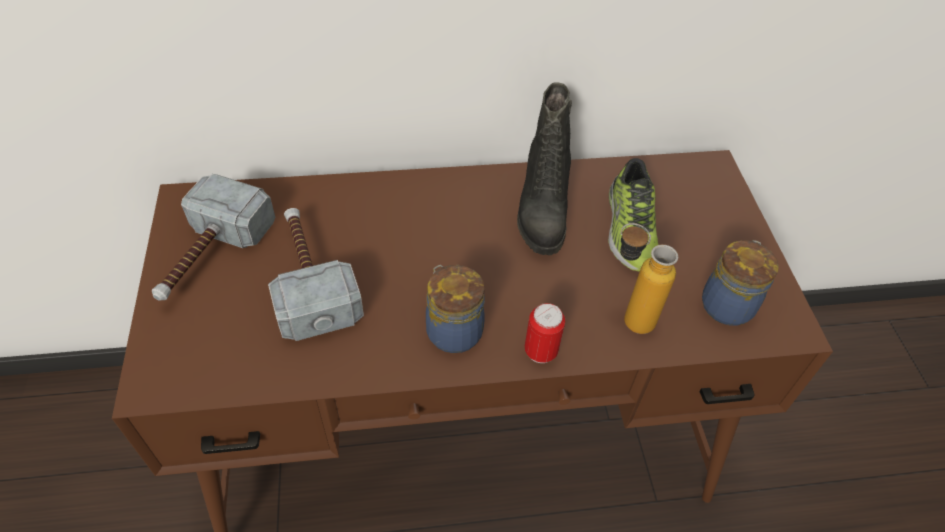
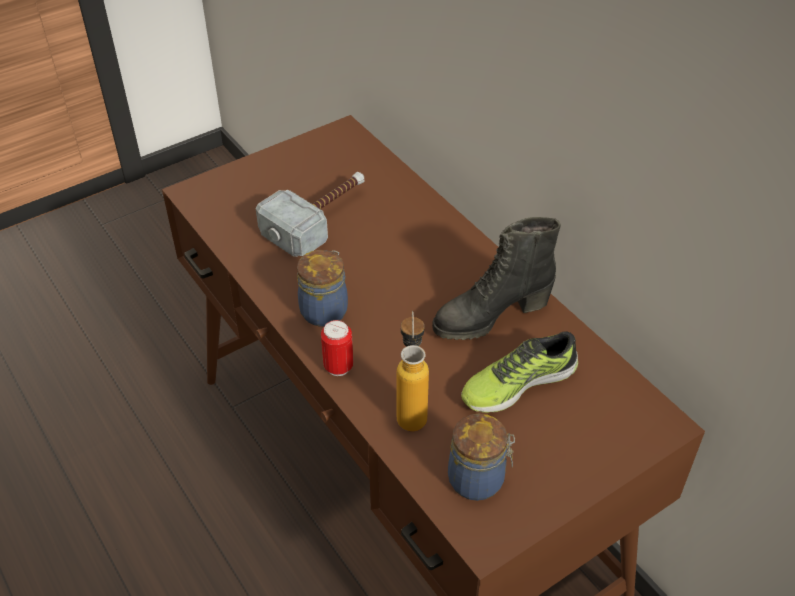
camera: 65 degrees right, 5 degrees down
hammer [152,174,275,300] -> none

